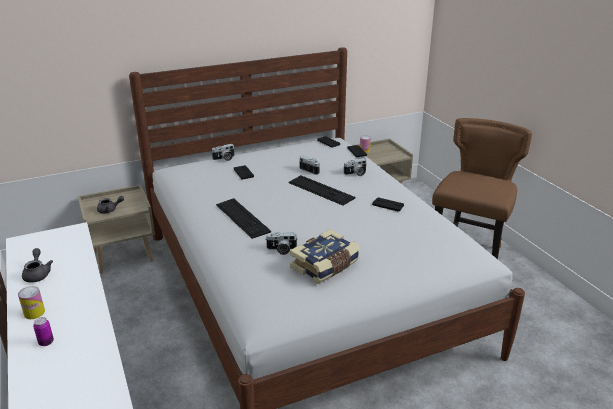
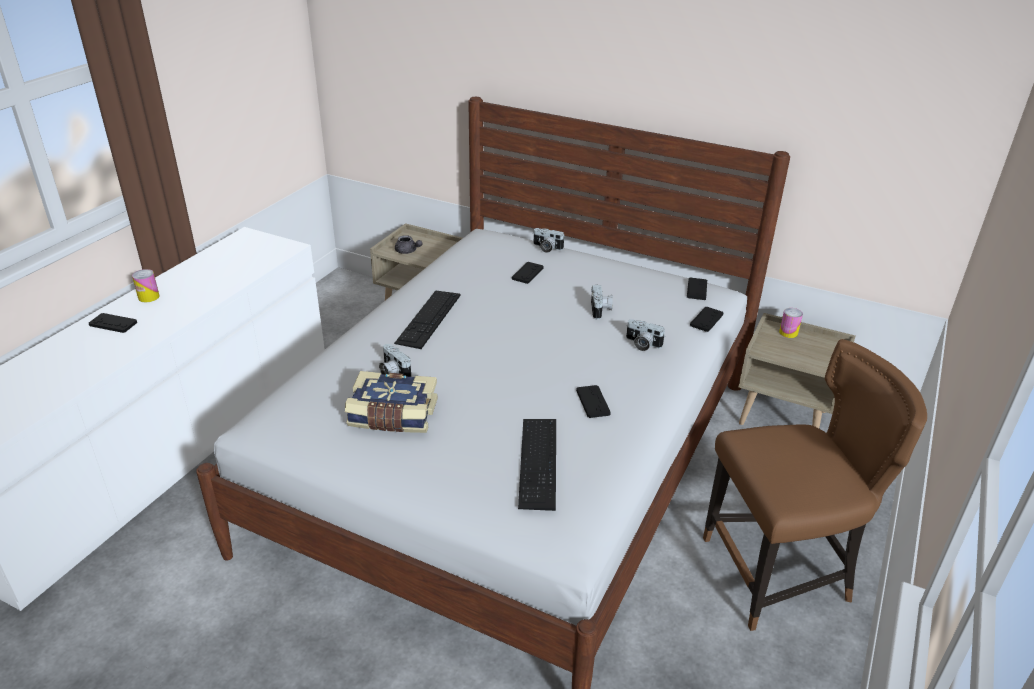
camera: 50 degrees right, 5 degrees up
grey teapot [22,248,53,283] -> none
can [33,317,54,346] -> black game controller [89,313,137,333]
keyboard [288,175,355,205] -> keyboard moved to [518,419,556,511]

